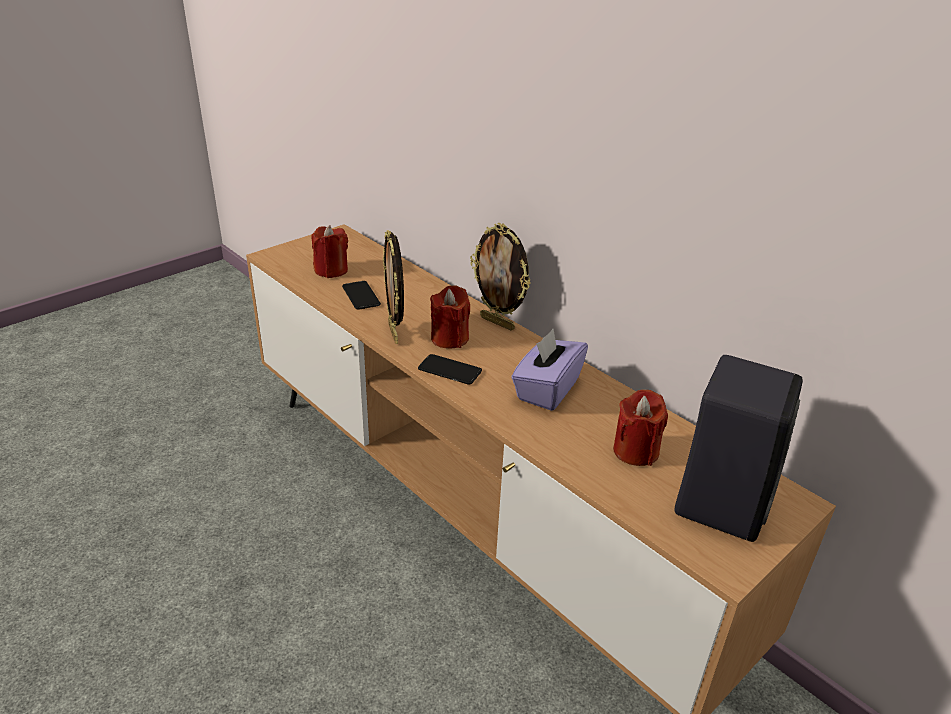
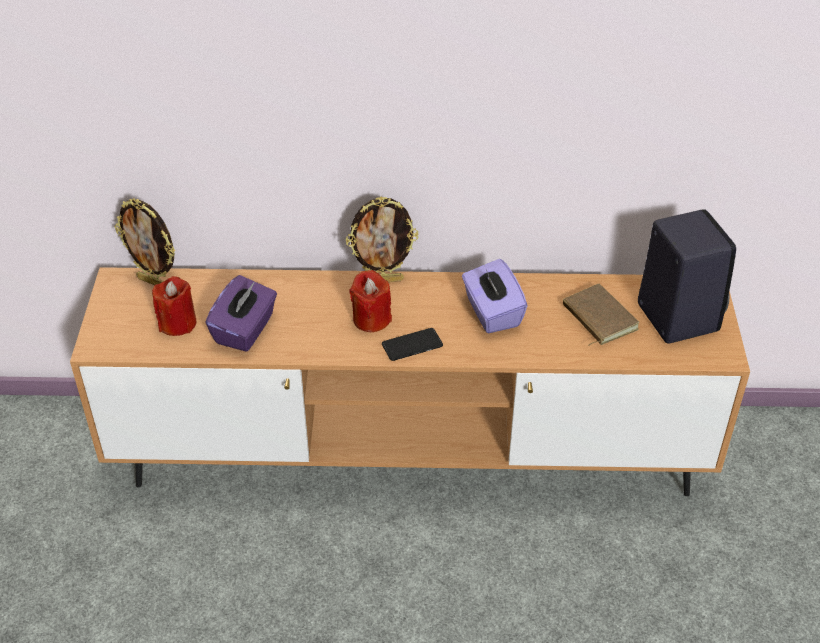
camera: 45 degrees left, 10 degrees up
phone [342,281,381,310] -> purple tissue box [205,275,277,352]
picture frame [383,230,404,344] -> picture frame moved to [114,198,175,285]
red candle [613,389,668,466] -> brown book [563,284,640,346]

